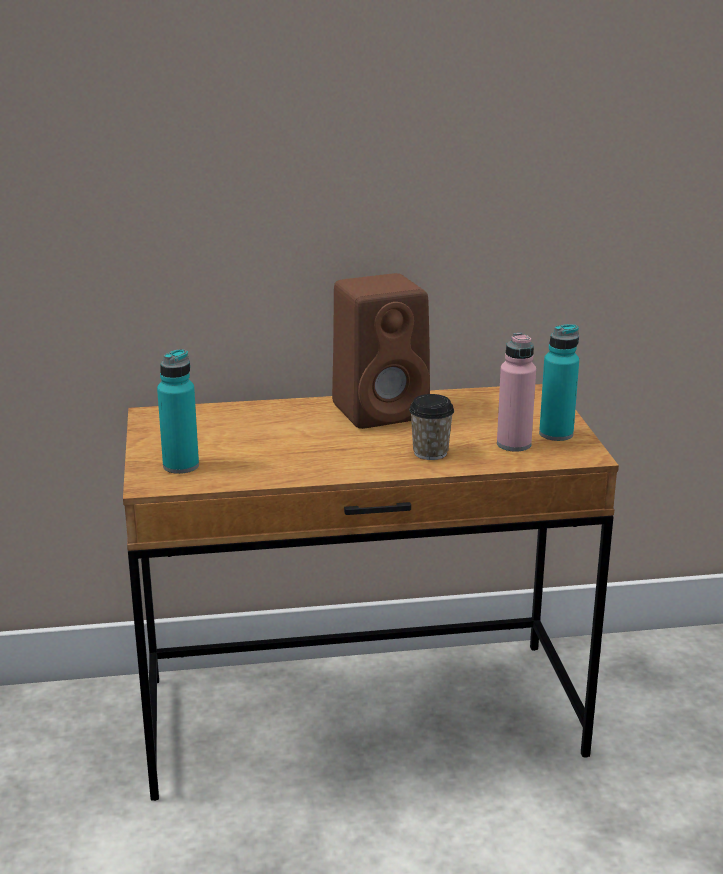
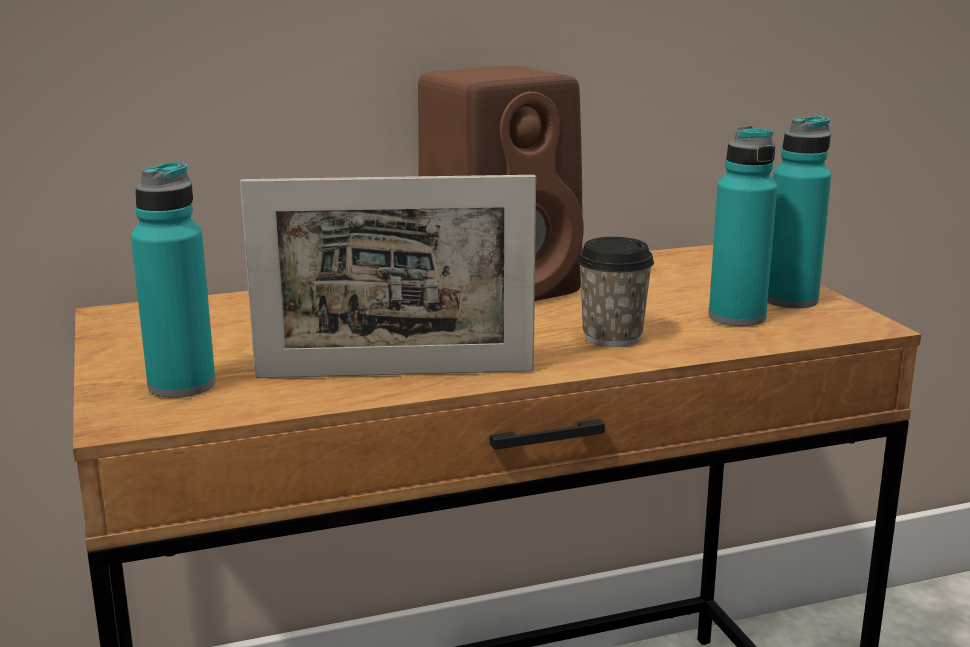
camera: 10 degrees left, 5 degrees down
pink bottle [497,333,536,452] -> turquoise bottle [709,126,777,326]
none -> picture frame [240,175,536,378]

